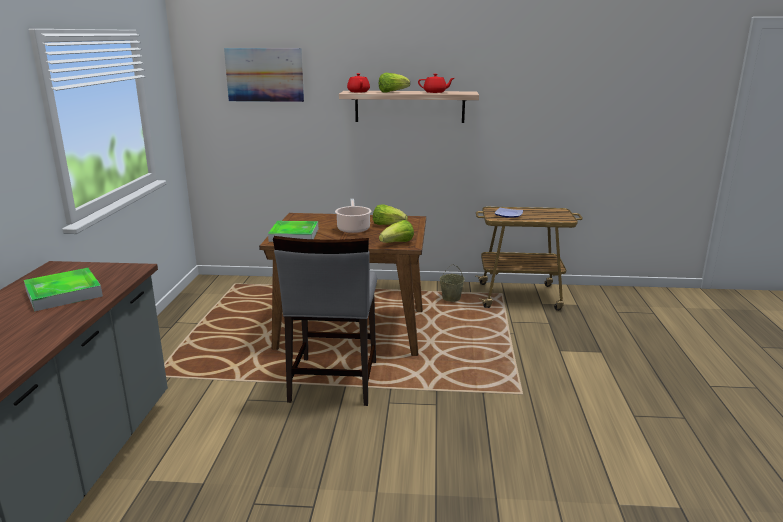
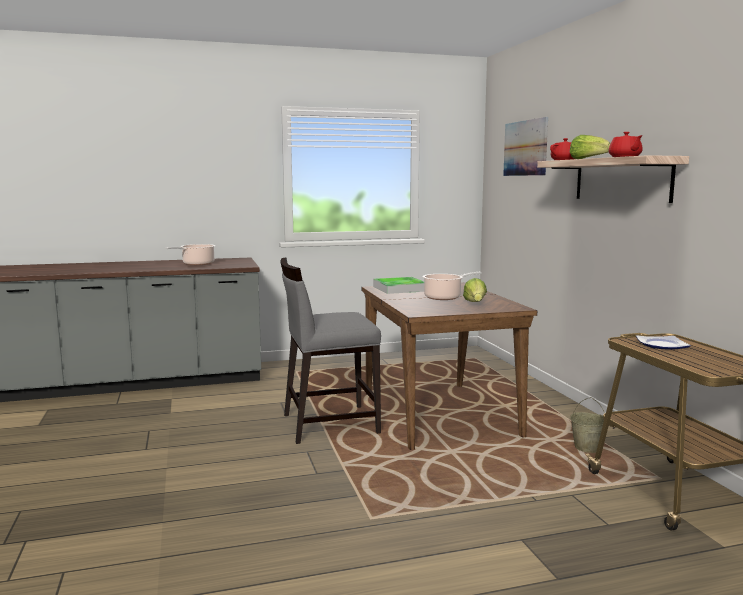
camera: 70 degrees right, 10 degrees down
tray [24,268,103,312] -> cooking pot [165,244,215,265]
lettuce [379,220,414,243] -> none

